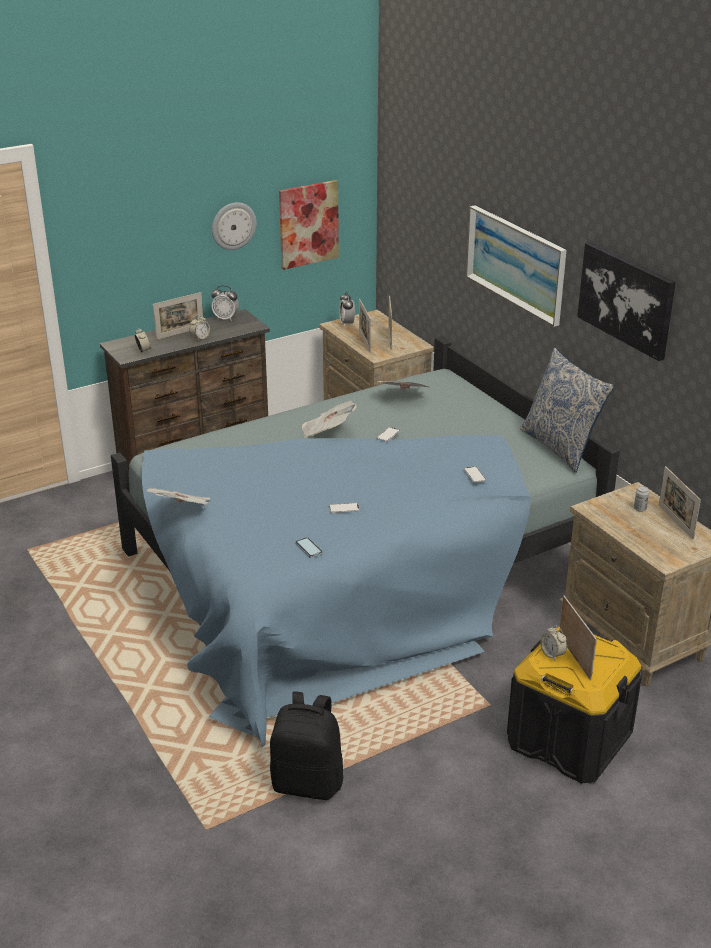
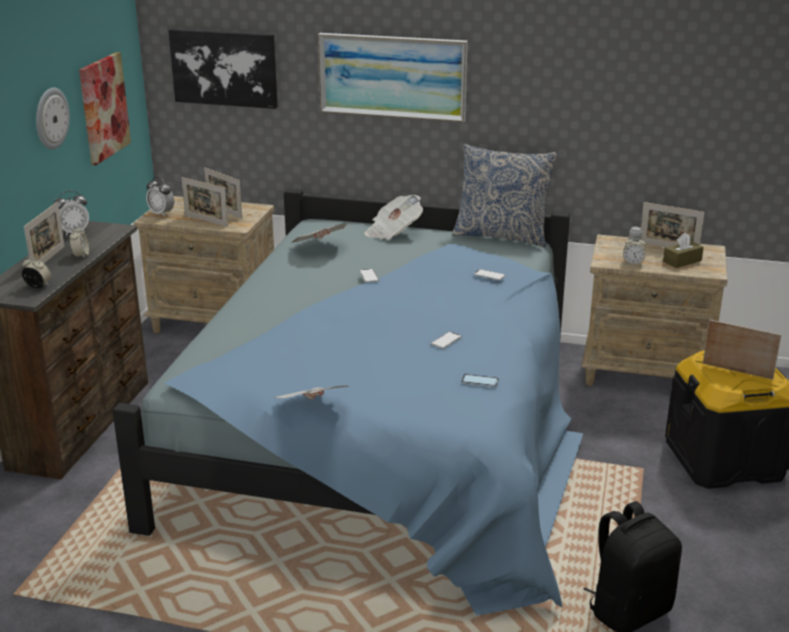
camera: 45 degrees left, 5 degrees down
newspaper [302,401,357,438] -> newspaper moved to [364,195,423,240]
alarm clock [541,625,567,660] -> alarm clock moved to [623,235,646,265]
picture [577,242,676,361] -> picture moved to [169,29,278,109]
none -> brown tissue box [663,233,704,268]

